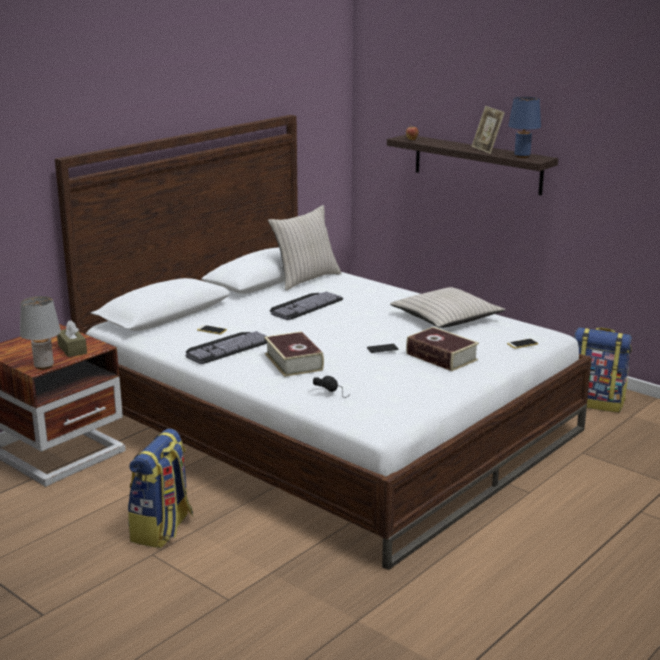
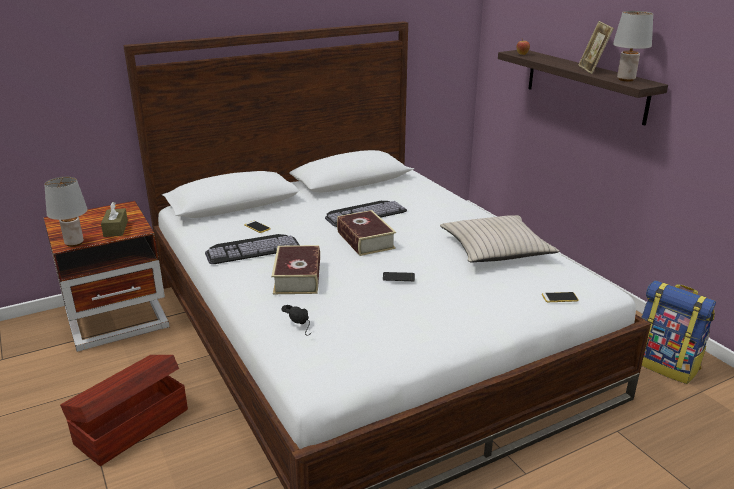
camera: 20 degrees right, 5 degrees up
backpack [128,429,193,548] -> brown storage box [60,355,188,466]
beige pillow [268,205,341,290] -> none
book [406,327,479,371] -> book moved to [337,210,396,256]
blue table lamp [508,97,541,158] -> grey table lamp [613,11,654,81]

